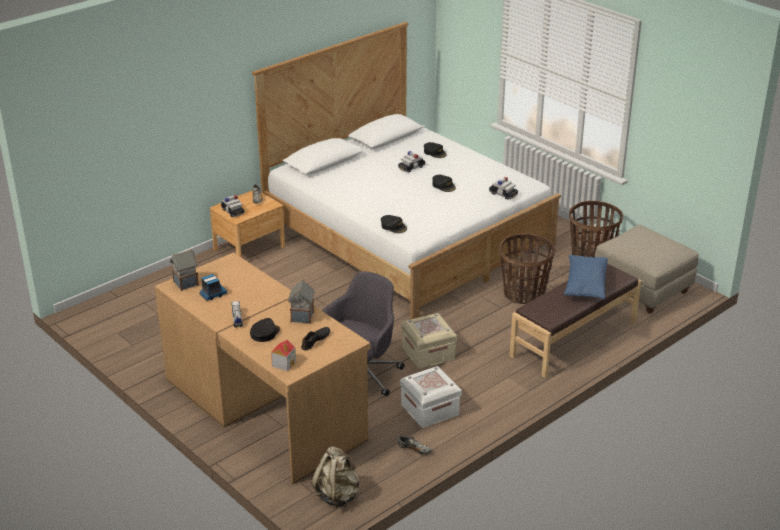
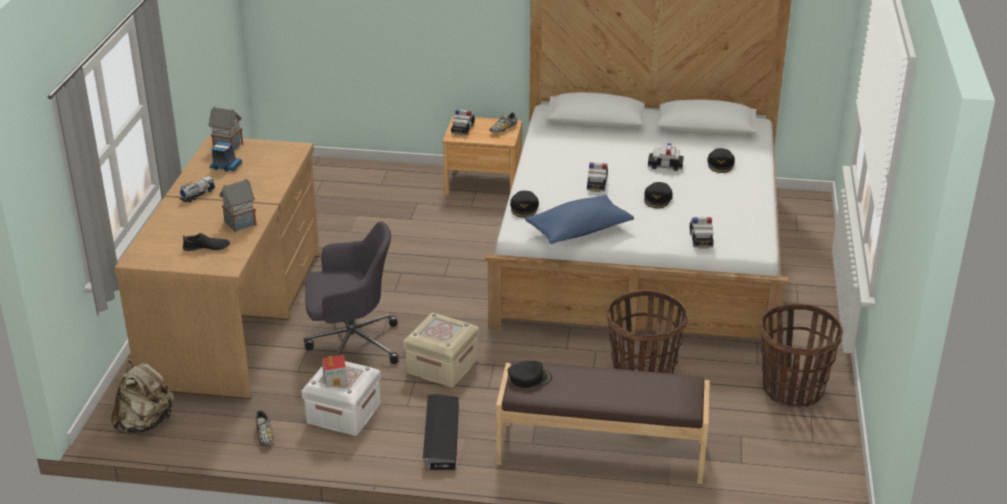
camera: 50 degrees right, 0 degrees up
black cap [250,318,280,342] -> black cap moved to [508,361,552,388]
toy house [271,340,296,371] -> toy house moved to [322,355,347,388]
blue pillow [564,255,608,299] -> blue pillow moved to [525,195,634,244]
beige ottoman [595,225,699,314] -> none
none -> black storage box [423,394,459,470]
none -> toy car [587,162,608,192]

